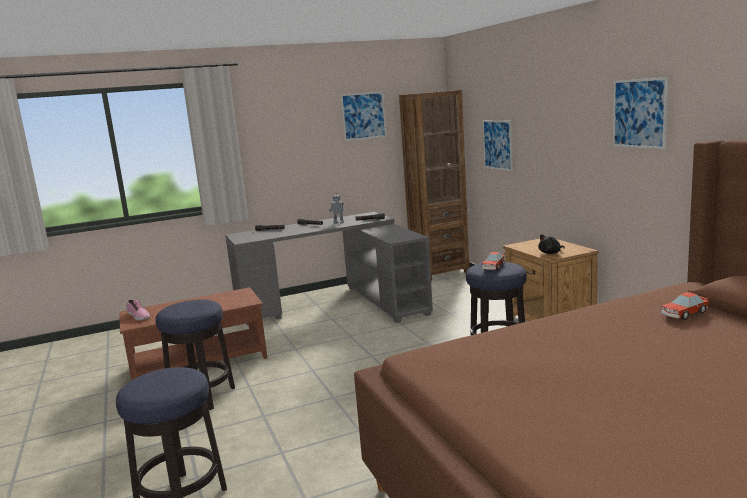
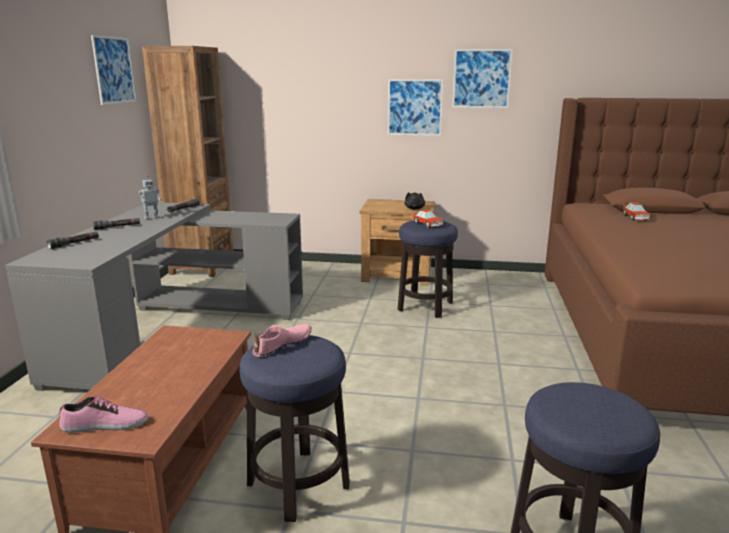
camera: 60 degrees left, 5 degrees up
picture [483,120,513,171] -> picture moved to [388,79,443,136]
none -> pink shoe [253,324,312,357]

